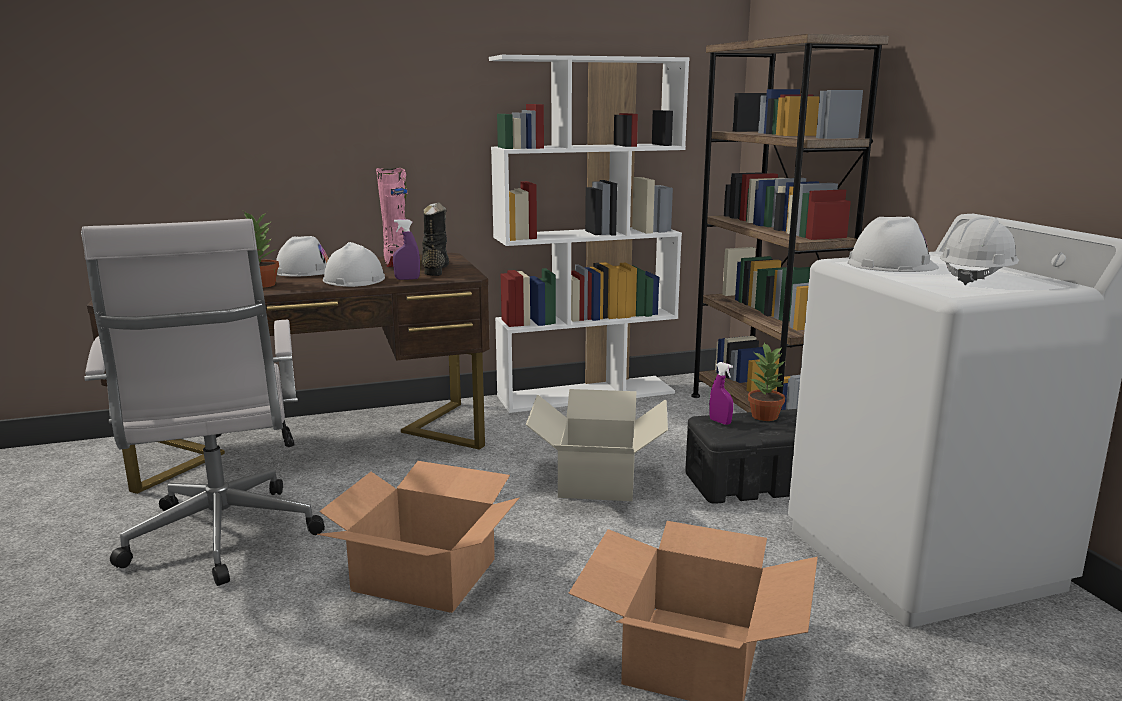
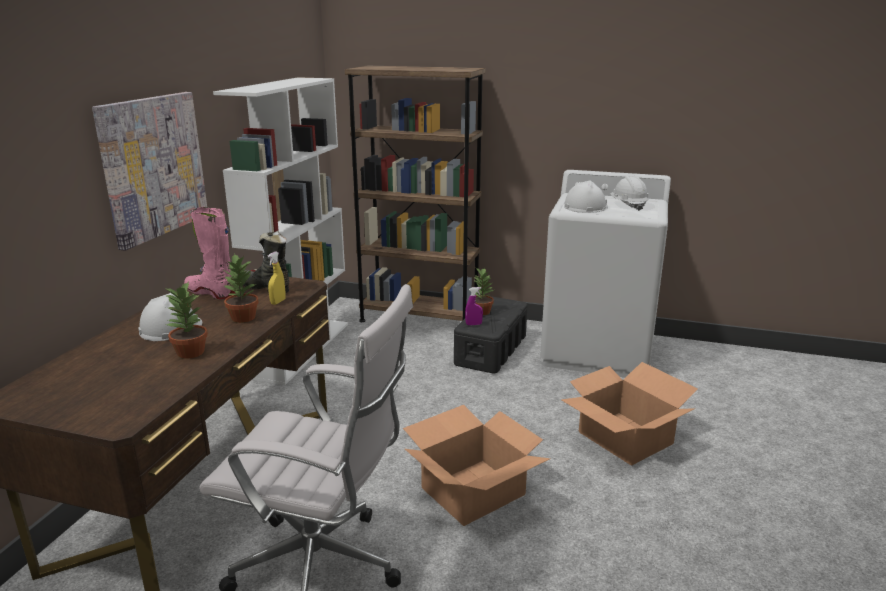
camera: 55 degrees left, 5 degrees up
white hard hat [323,242,385,287] -> potted plant [223,254,259,323]
purple spray bottle [393,219,420,280] -> yellow spray bottle [268,251,286,305]
cardboard box [526,389,668,501] -> none
none -> picture [92,92,207,251]

